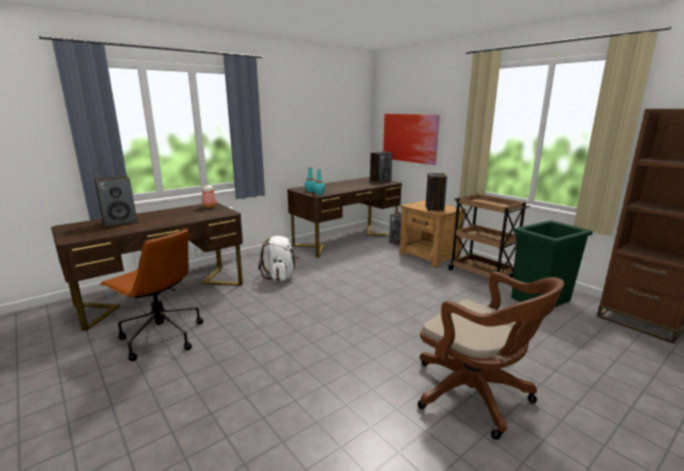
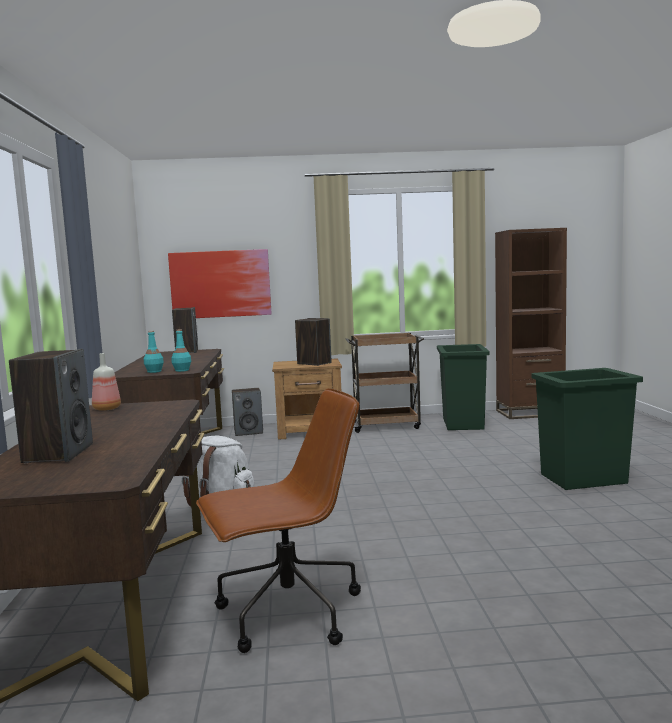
camera: 55 degrees left, 10 degrees down
brown office chair [418,272,564,440] -> green trash can [532,368,643,490]

